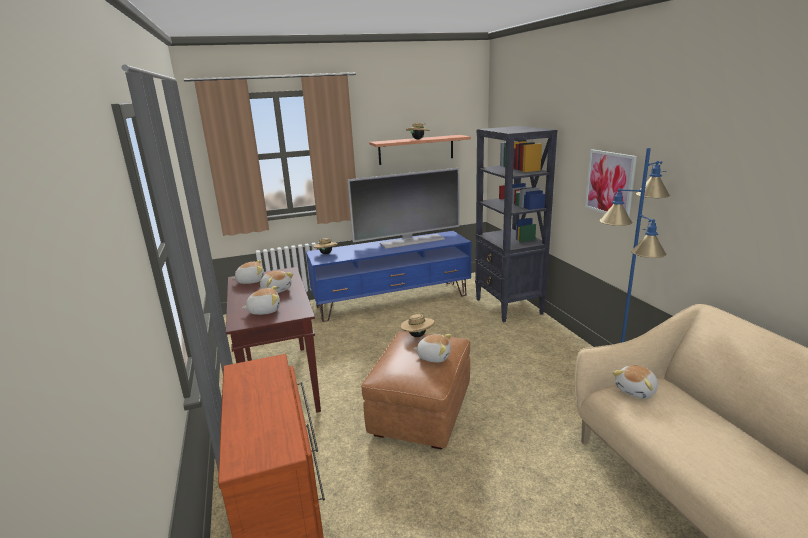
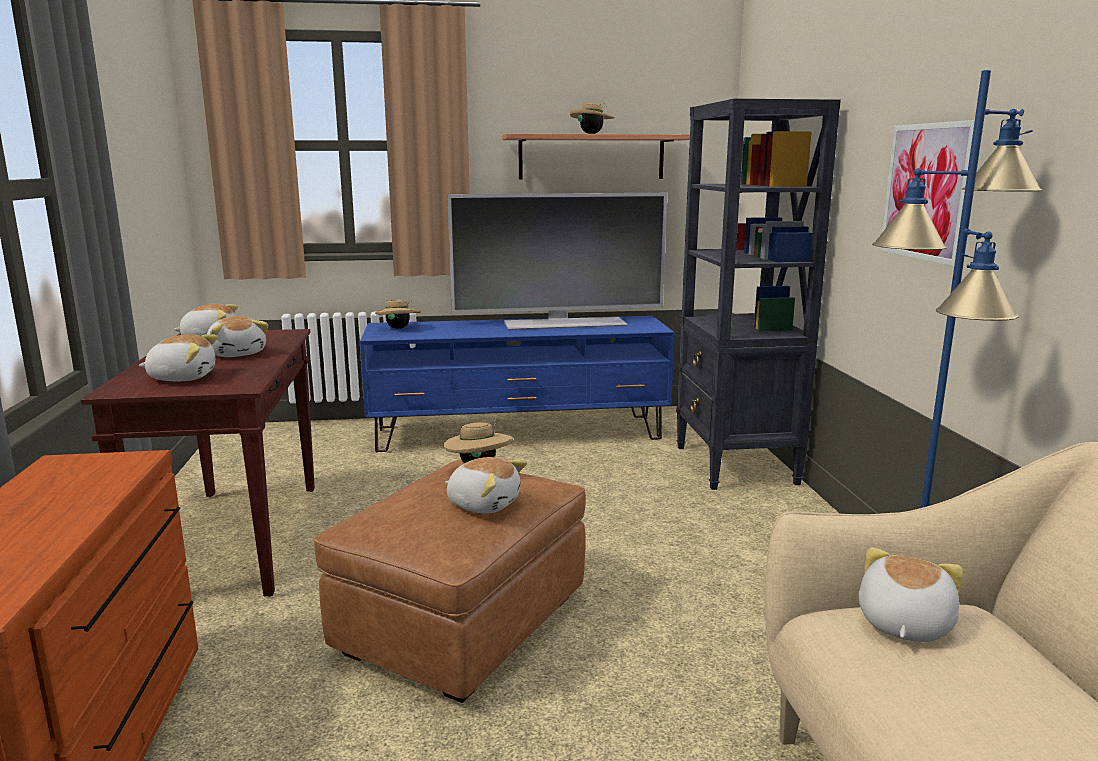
camera: 10 degrees right, 5 degrees down
plush toy [613,365,658,399] -> plush toy turned 150 degrees clockwise [858,547,963,642]

